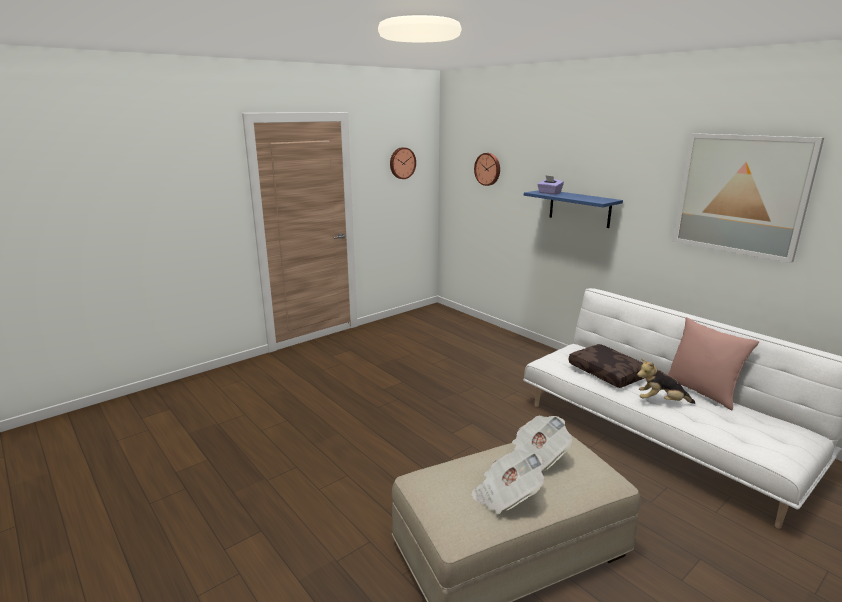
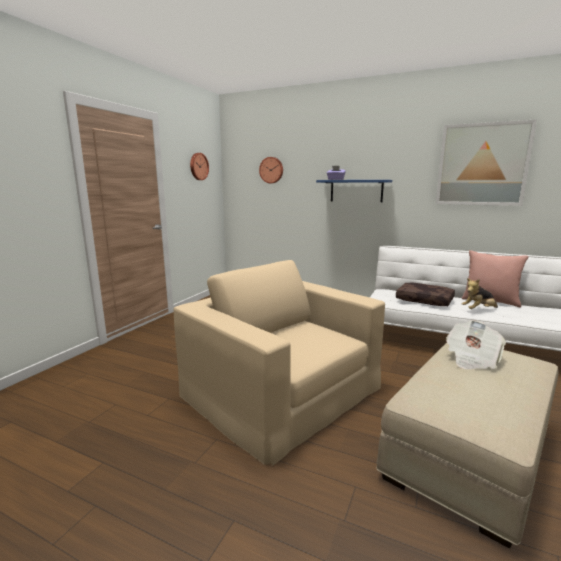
camera: 25 degrees left, 5 degrees down
newspaper [471,449,544,514] -> none
none -> beige armchair [173,260,385,466]

